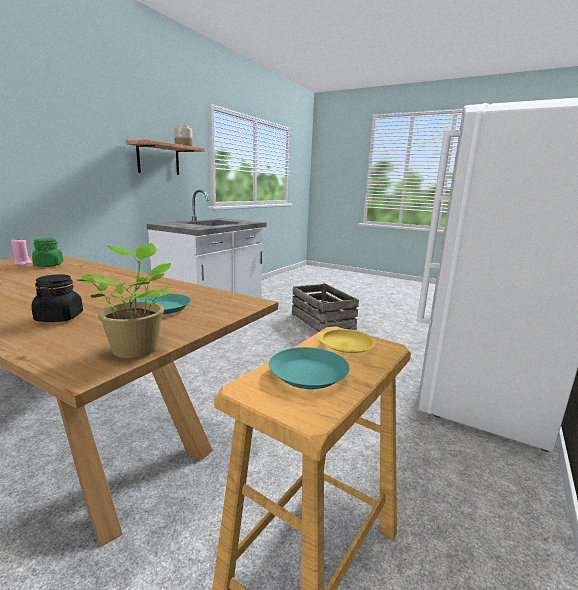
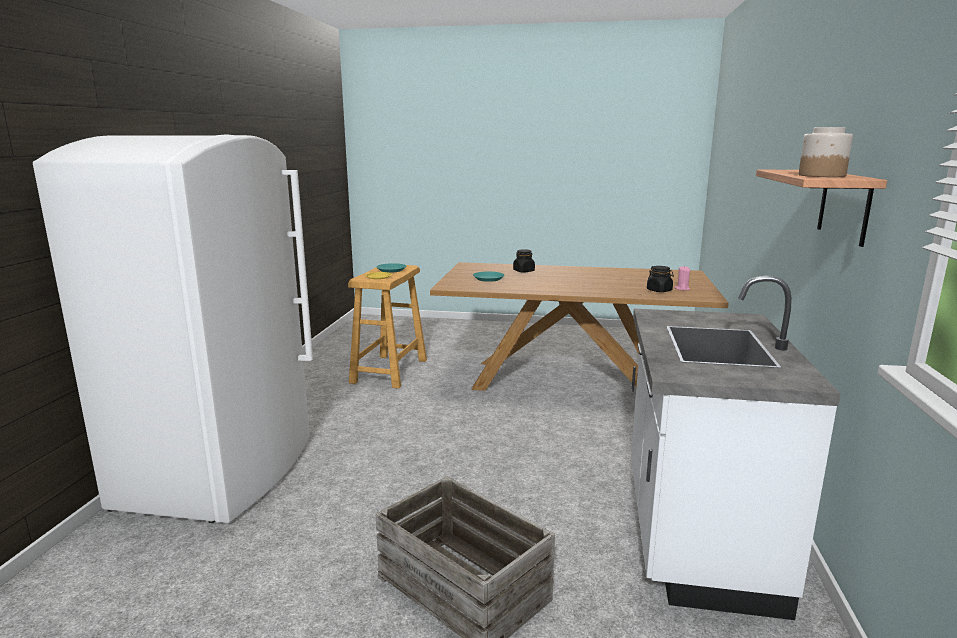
camera: 160 degrees right, 0 degrees up
green jar [32,238,63,267] -> black jar [647,266,674,292]
potted plant [76,243,171,358] -> none

